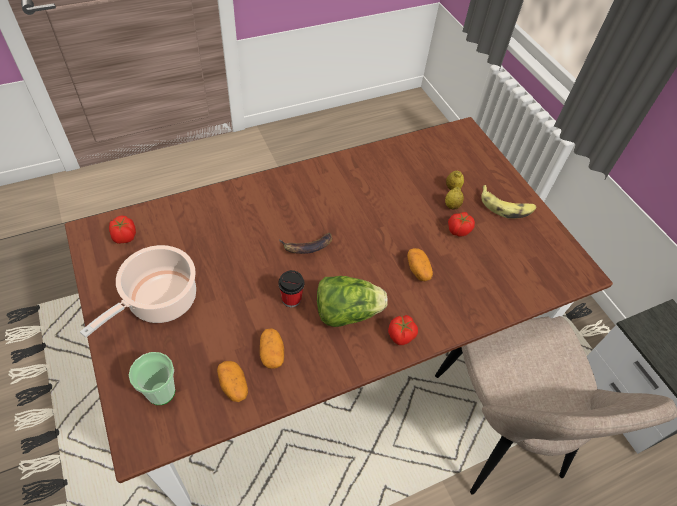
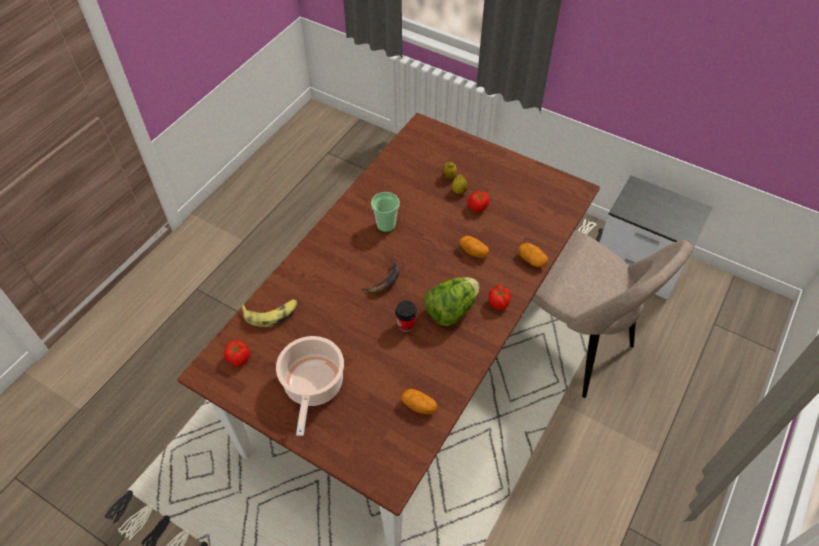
camera: 30 degrees left, 0 degrees up
cup [129,352,175,405] -> cup moved to [371,192,400,232]
potato [260,328,284,369] -> potato moved to [518,243,548,267]
banana [481,185,537,218] -> banana moved to [241,299,297,327]

